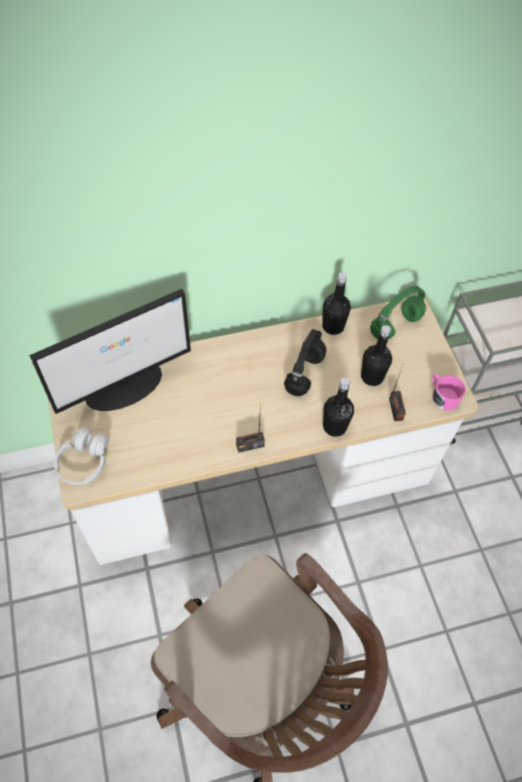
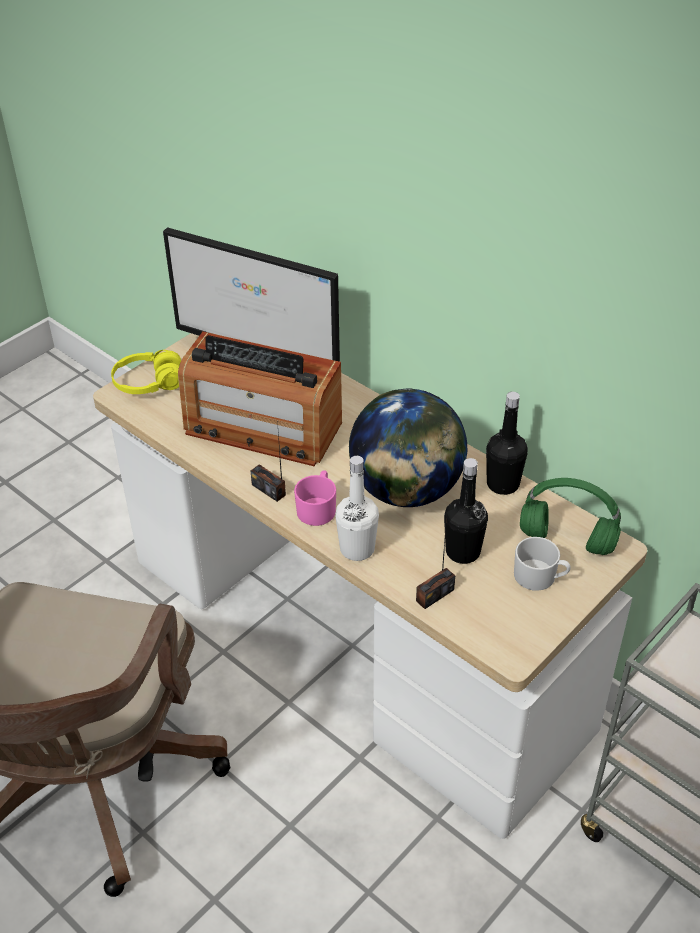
camera: 60 degrees right, 15 degrees down
white headphones [54,428,109,485] -> yellow headphones [111,350,181,394]
black headphones [284,329,326,396] -> globe [349,389,467,507]
black bottle [323,378,354,437] -> white bottle [335,456,379,561]
pink mug [432,374,466,411] -> pink mug moved to [294,470,336,526]
none -> radio [178,331,342,466]
none -> white mug [514,537,570,591]

